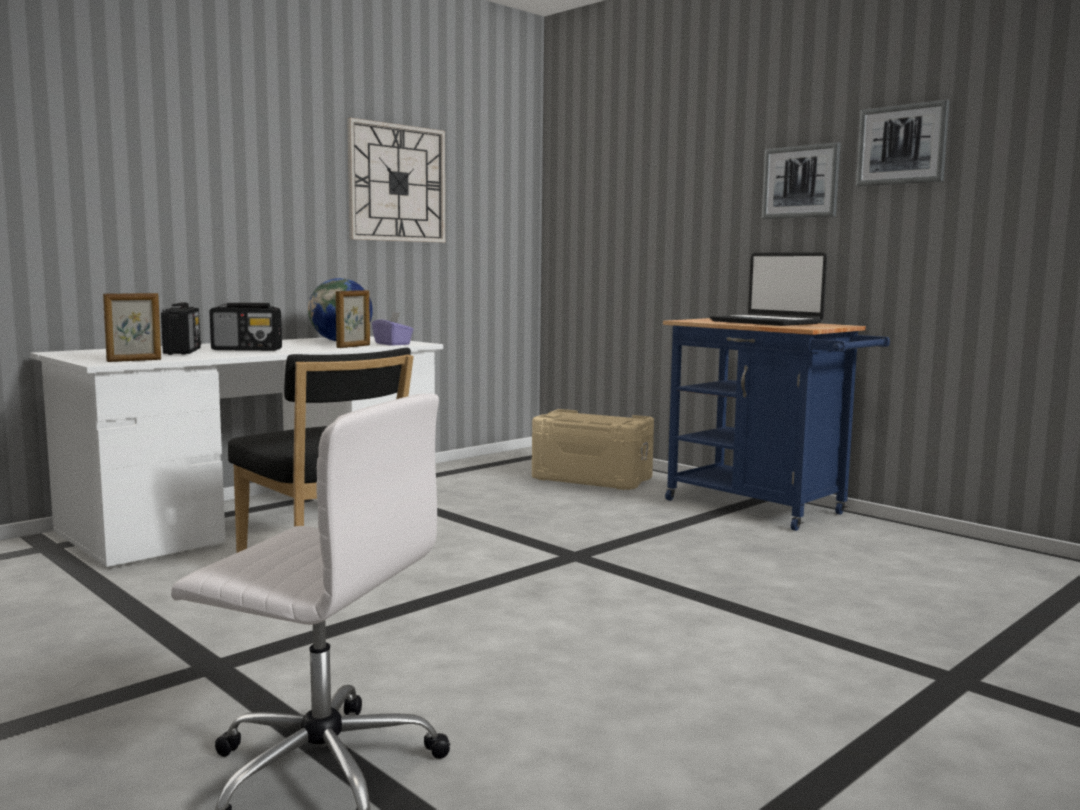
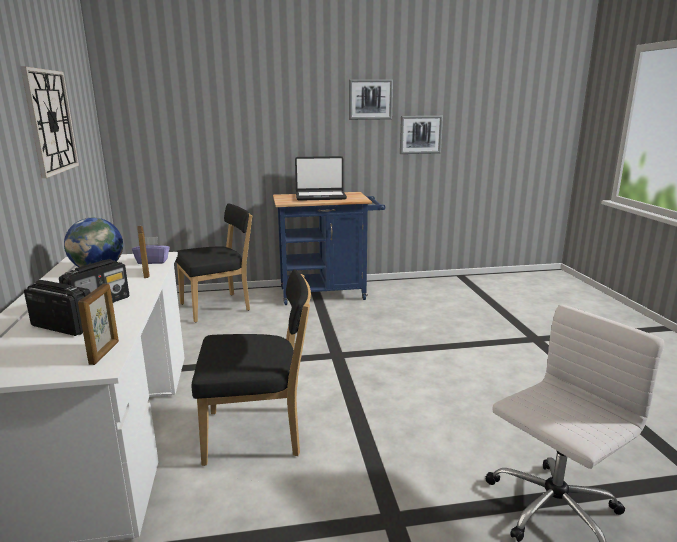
camera: 55 degrees left, 10 degrees up
beige storage box [532,409,654,490] -> black chair [175,203,252,322]
picture [762,142,840,219] -> picture moved to [400,115,443,154]

